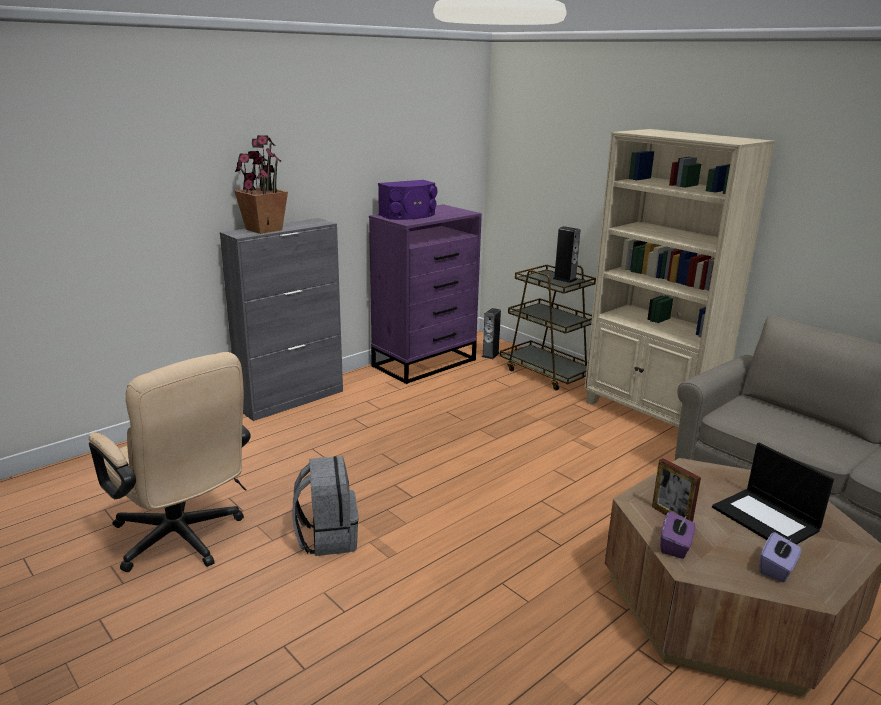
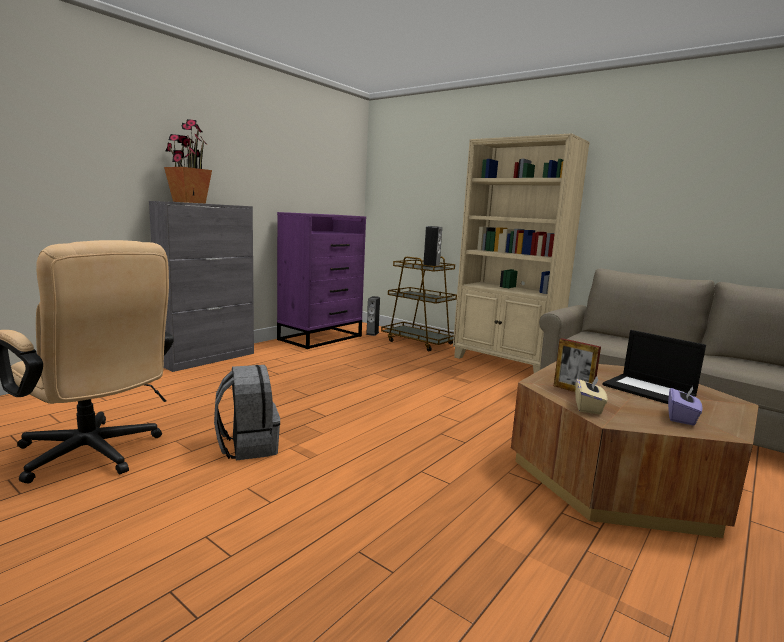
camera: 10 degrees left, 10 degrees down
purple speaker [378,180,437,220] -> none
purple tissue box [660,511,695,559] -> beige tissue box [575,376,607,415]

